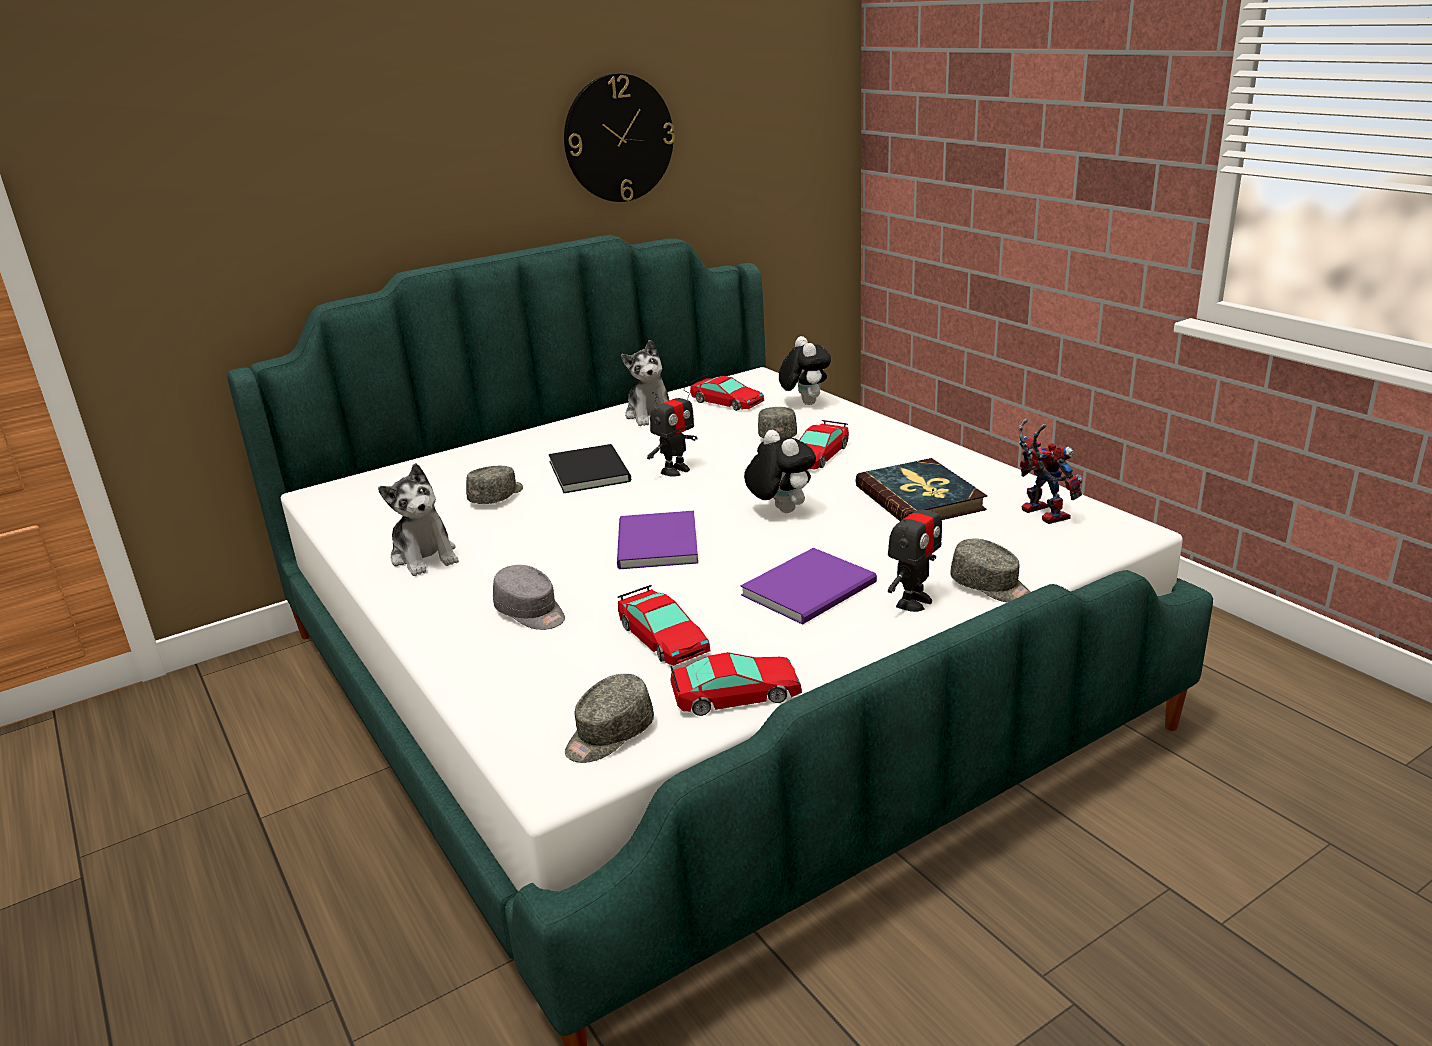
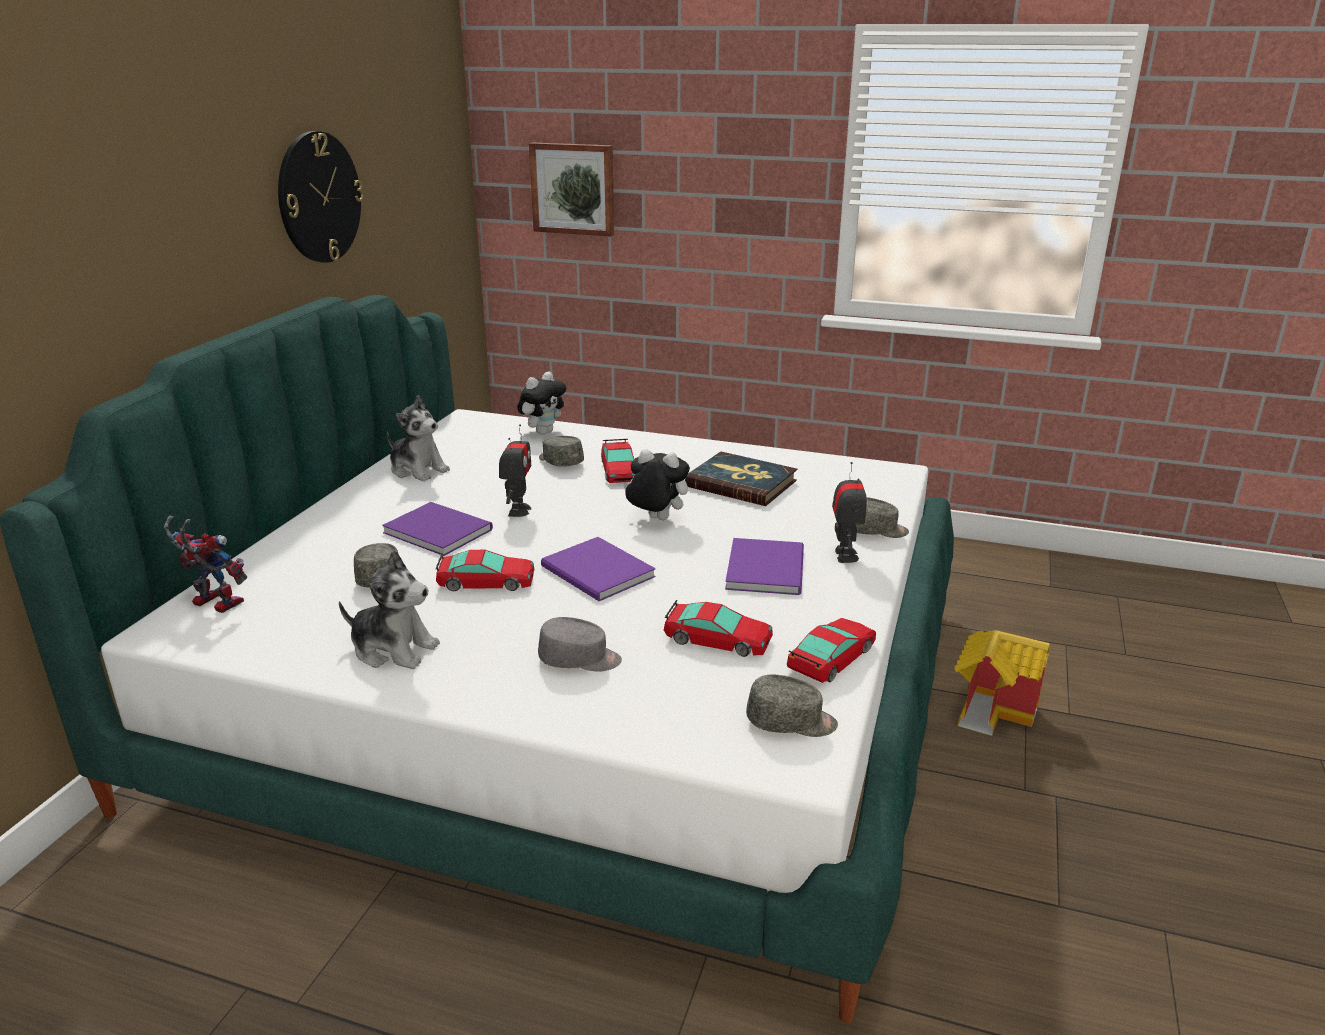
camera: 40 degrees left, 0 degrees up
black book [549,444,631,493] -> purple book [382,502,493,556]
grey cap [565,674,654,763] -> grey cap turned 90 degrees counterclockwise [746,674,838,737]
toy car [690,376,764,411] -> toy car moved to [436,550,534,591]
plush toy [779,336,831,405] -> plush toy turned 90 degrees clockwise [517,372,566,435]
toy robot [1018,419,1082,524] -> toy robot moved to [164,515,247,613]
none -> picture [529,142,614,236]
none -> toy house [955,630,1050,736]

